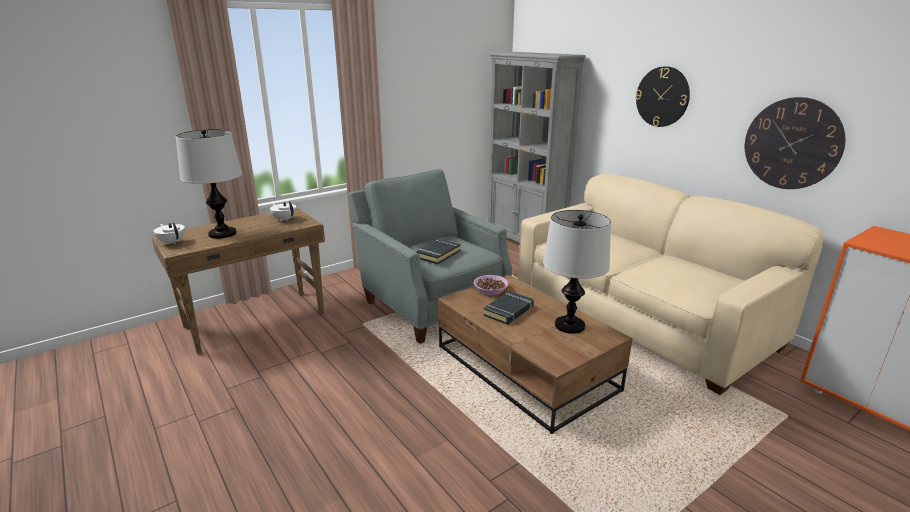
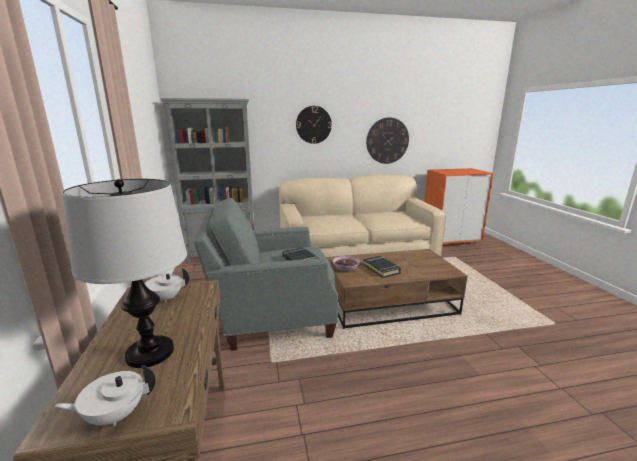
camera: 65 degrees left, 5 degrees down
table lamp [543,210,611,334] -> none

